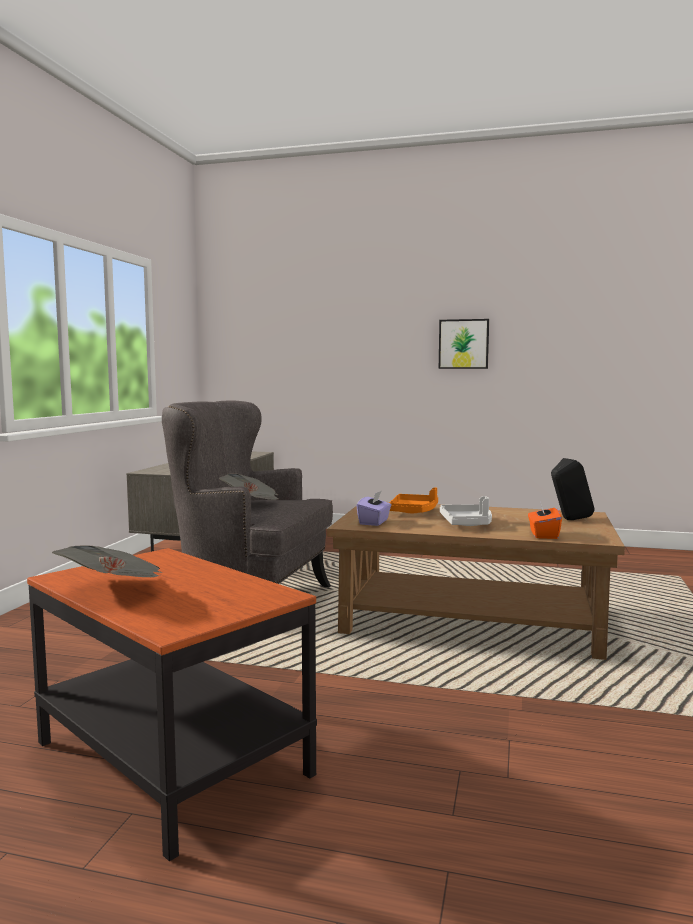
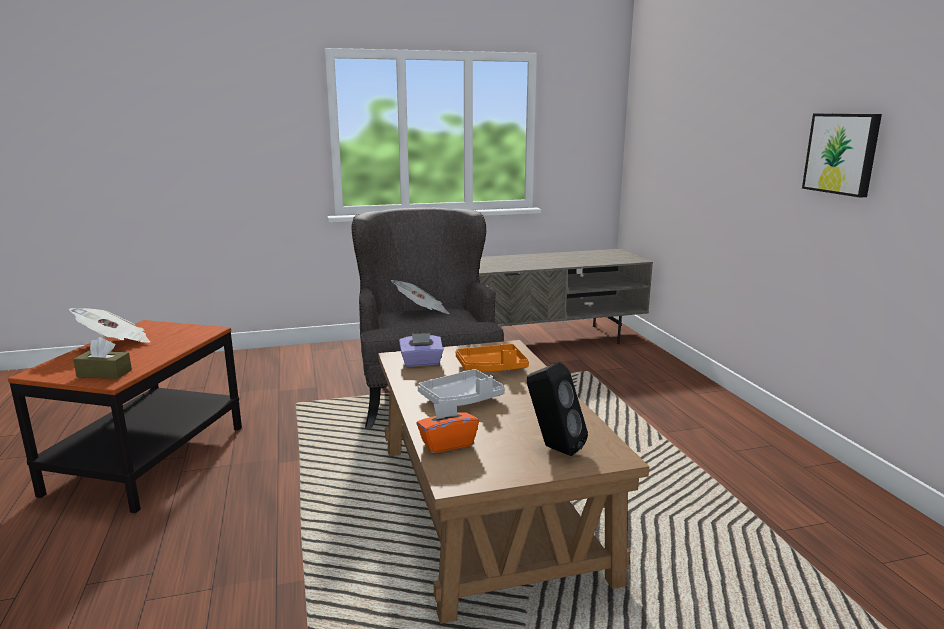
camera: 60 degrees right, 10 degrees up
none -> brown tissue box [73,337,132,379]

